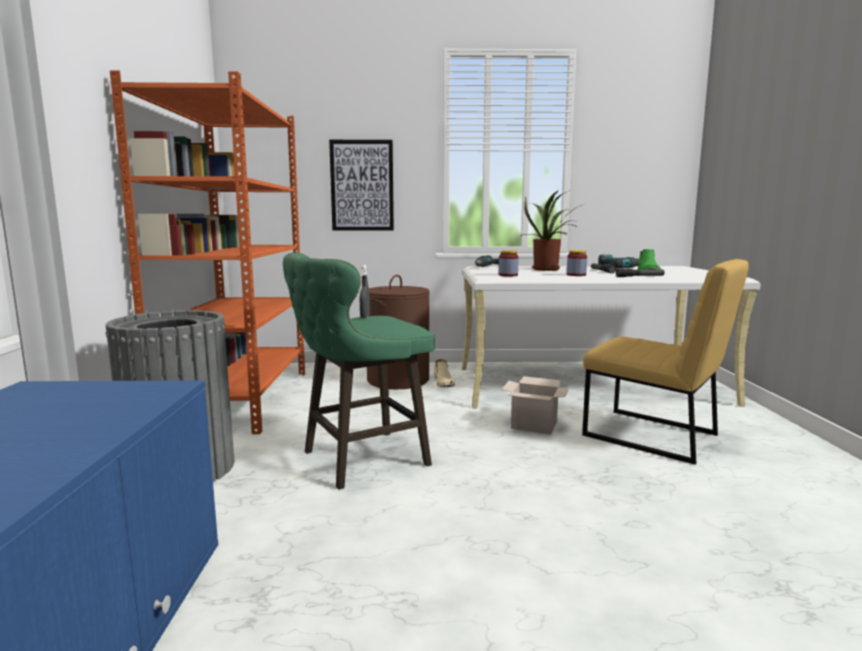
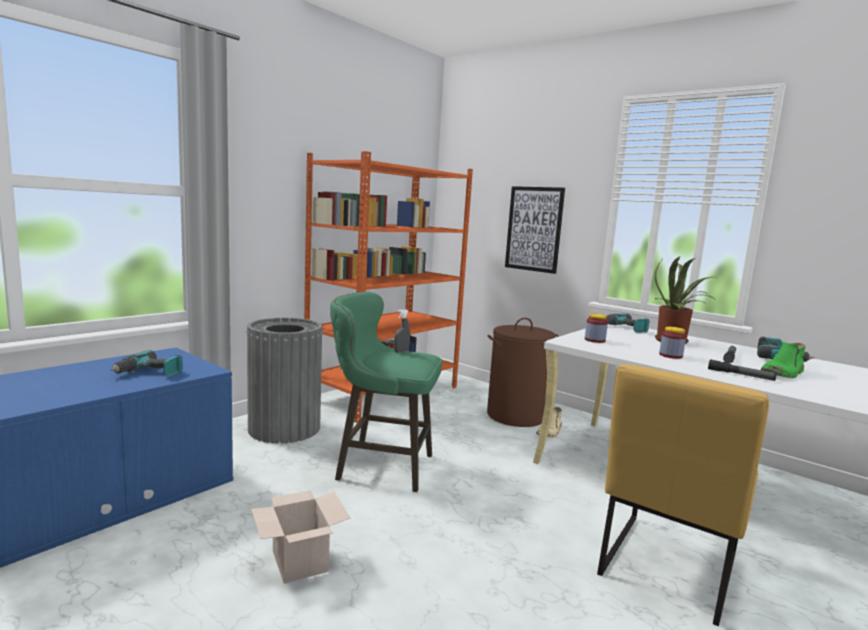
camera: 40 degrees right, 0 degrees up
cardboard box [502,376,570,434] -> cardboard box moved to [251,490,350,583]
yellow chair [582,259,749,465] -> yellow chair turned 45 degrees clockwise [597,364,769,626]
none -> power drill [111,350,182,377]

